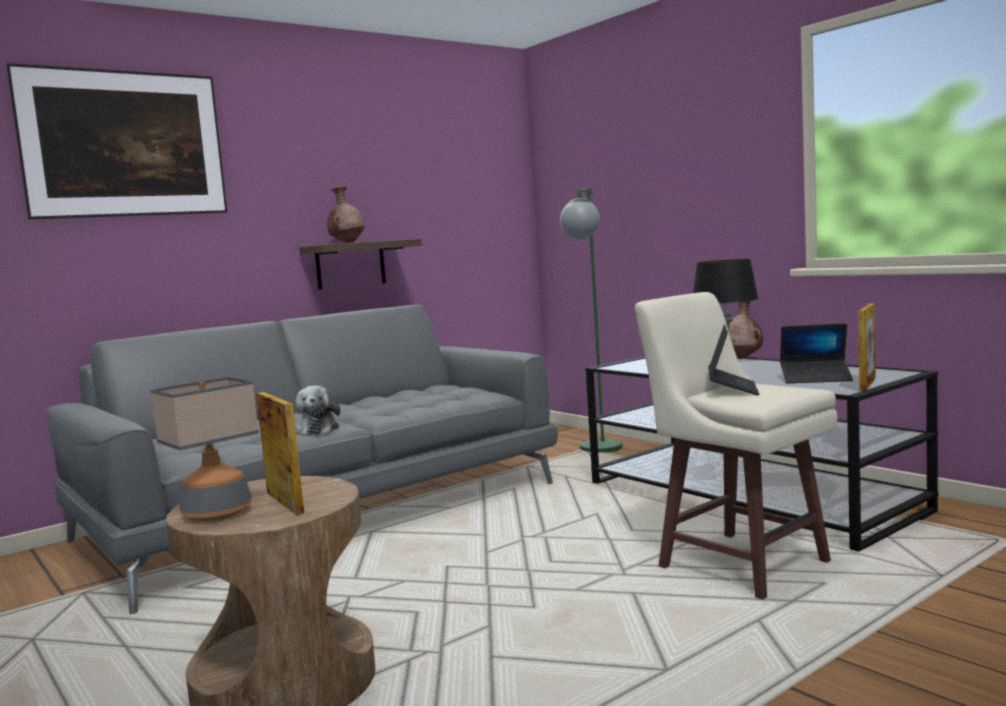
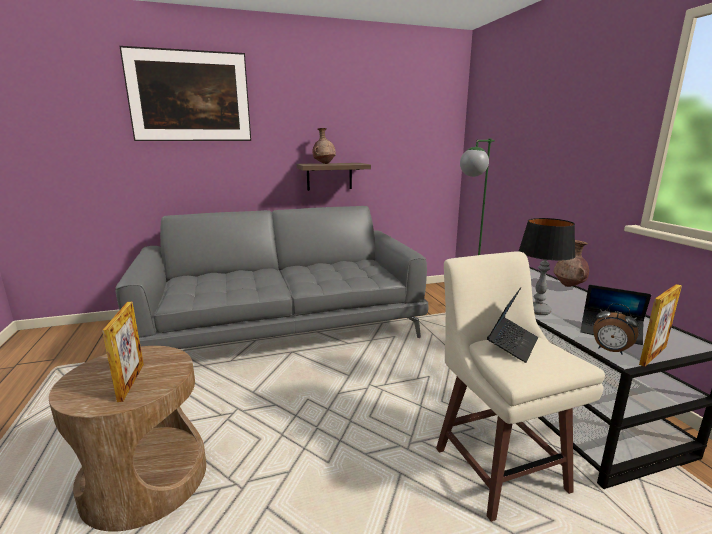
camera: 20 degrees right, 10 degrees up
table lamp [151,377,259,521] -> none
plush toy [295,386,340,435] -> none
none -> alarm clock [593,303,638,355]

